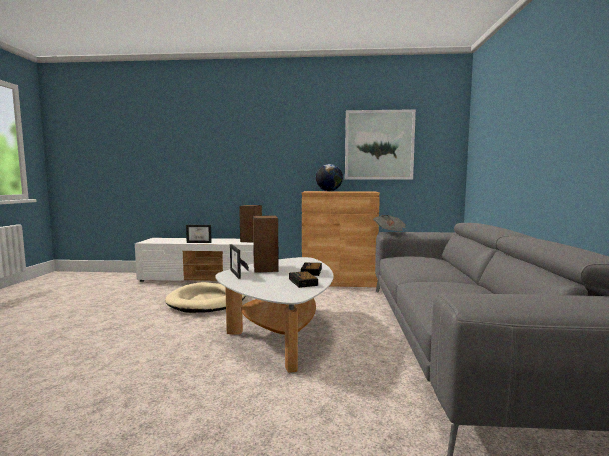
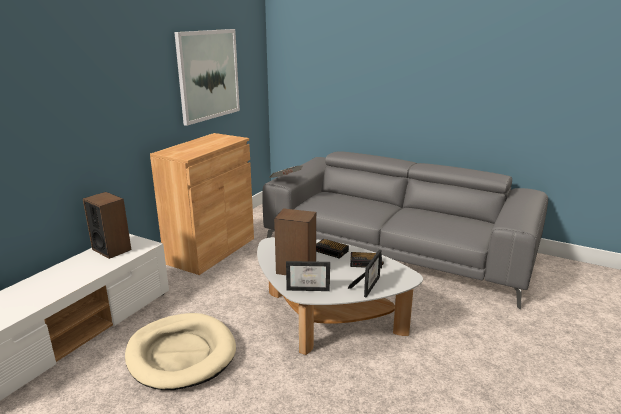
camera: 65 degrees left, 15 degrees up
picture frame [186,225,212,243] -> picture frame moved to [348,250,381,298]
globe [316,164,343,191] -> none

